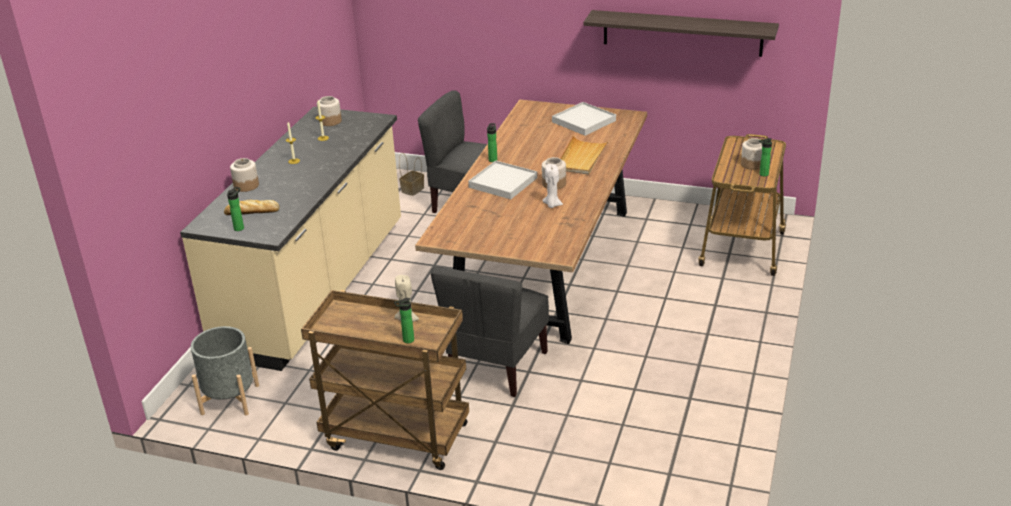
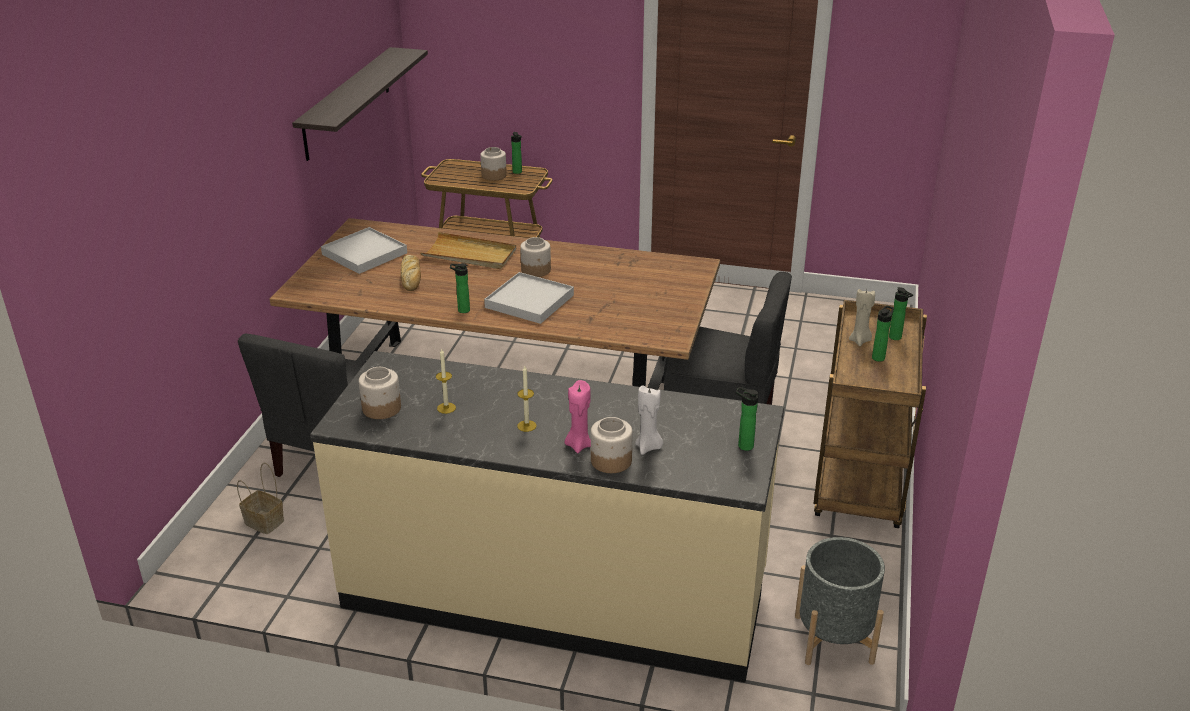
camera: 95 degrees left, 0 degrees up
bread [224,200,279,215] -> bread moved to [401,255,421,291]
white candle [543,164,563,208] -> white candle moved to [635,385,663,455]
none -> pink candle [564,380,591,453]
none -> bottle [872,305,894,362]

